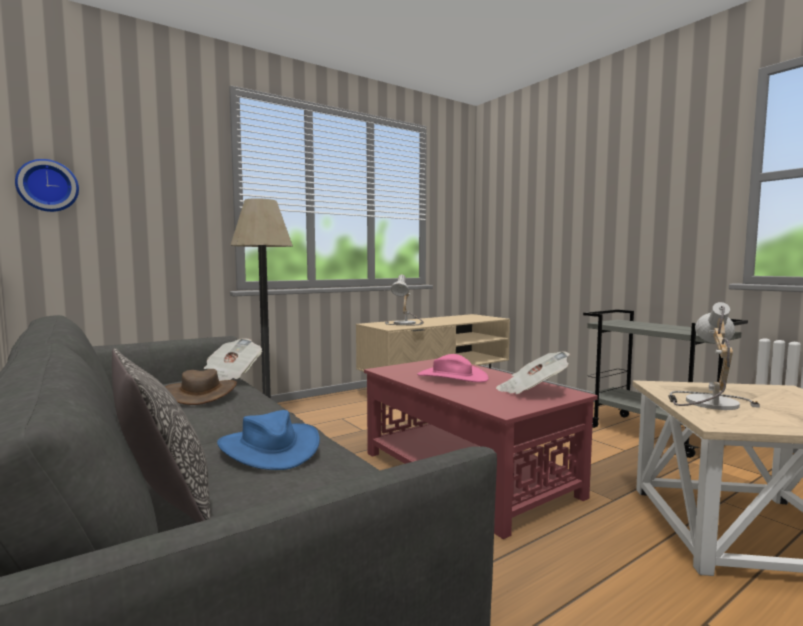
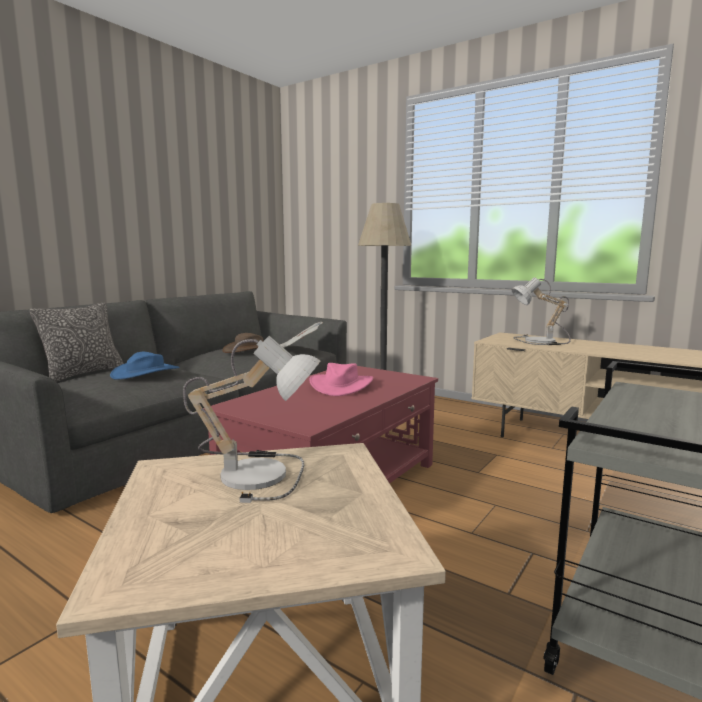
camera: 70 degrees right, 5 degrees up
wall clock [15,159,79,212] -> none
newspaper [496,351,570,394] -> none

